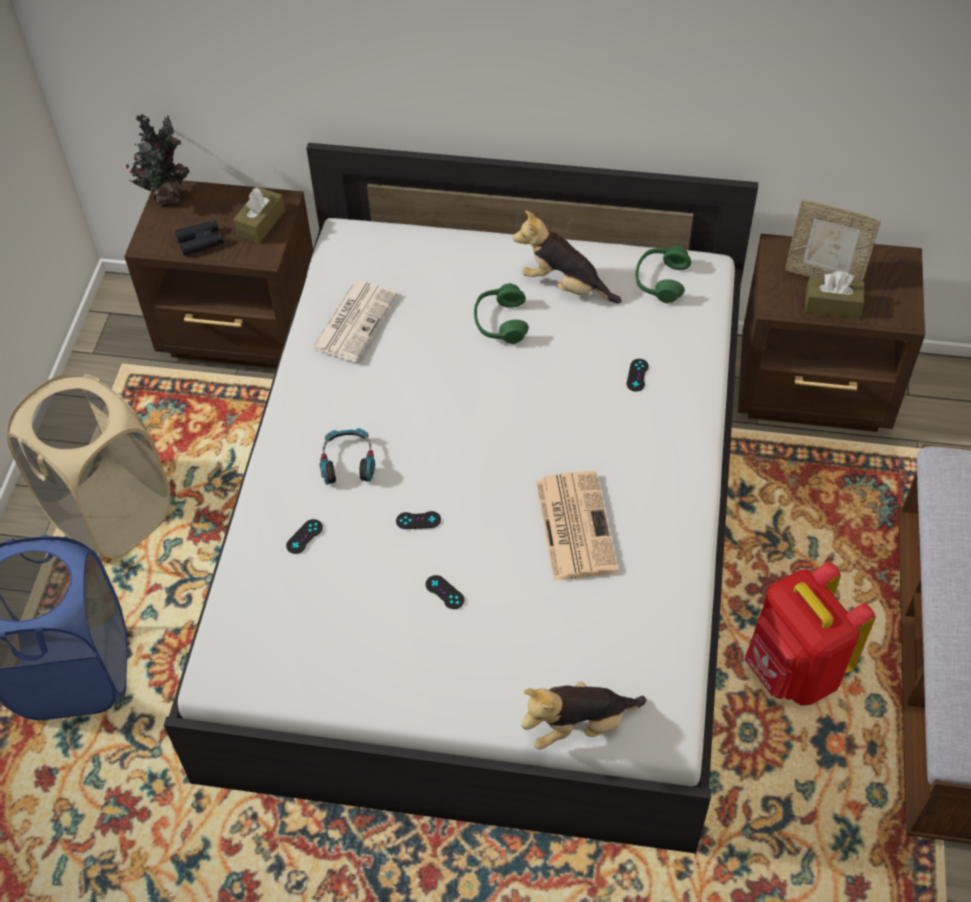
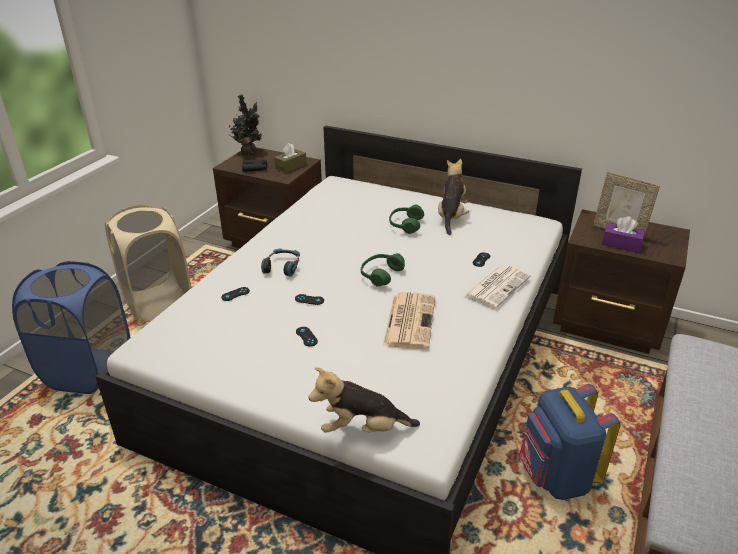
camera: 15 degrees right, 20 degrees down
newspaper [311,280,398,362] -> newspaper moved to [464,265,531,308]
plush toy [513,210,622,303] -> plush toy turned 60 degrees clockwise [438,159,469,235]
green headphones [635,245,691,303] -> green headphones moved to [361,253,405,287]
red backpack [745,562,876,706] -> blue backpack [519,384,620,500]
brown tissue box [805,271,864,318] -> purple tissue box [602,216,645,253]

